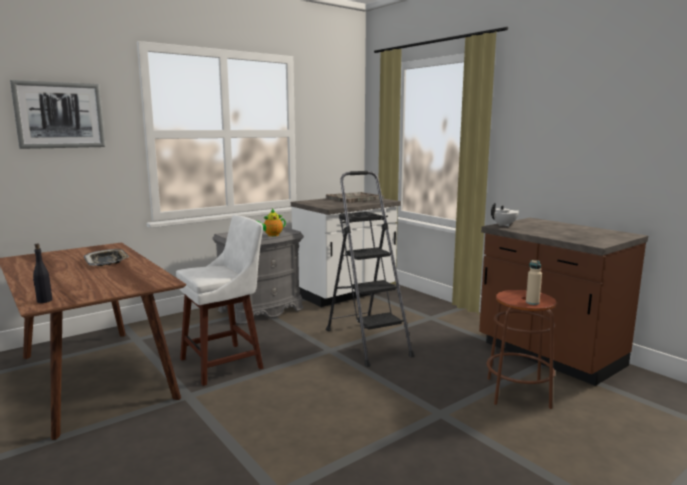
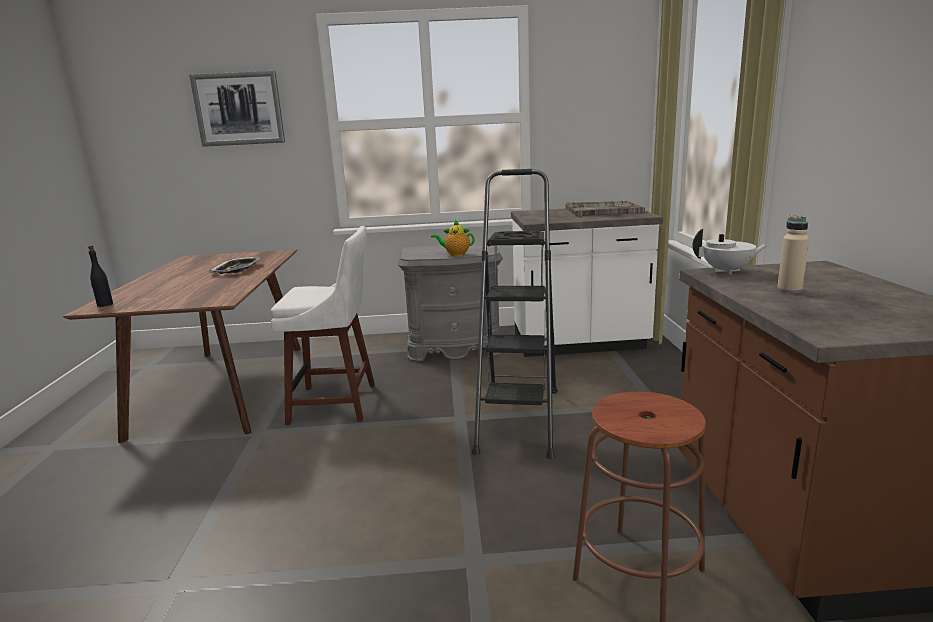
camera: 35 degrees right, 5 degrees up
beige bottle [526,260,542,305] -> beige bottle moved to [777,215,809,293]

